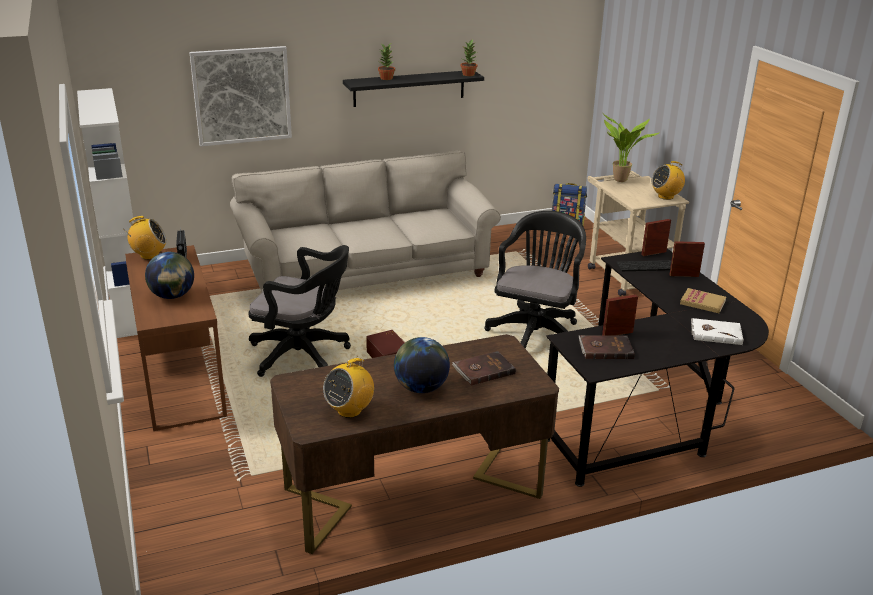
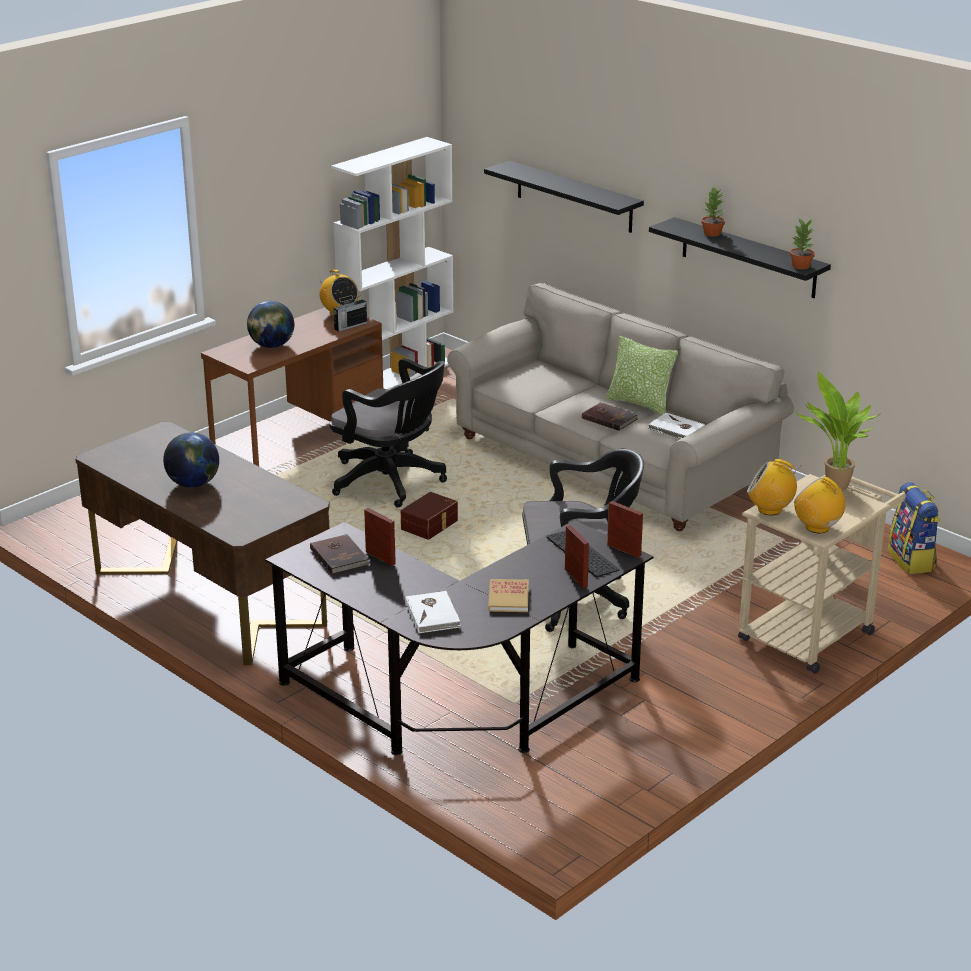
camera: 65 degrees right, 0 degrees up
picture [189,46,292,147] -> black shelf [484,161,644,233]
black office chair [248,245,351,377] -> black office chair turned 45 degrees counterclockwise [330,358,447,508]
radio [323,358,374,418] -> radio moved to [747,459,801,515]
brown book [452,351,516,385] -> brown book moved to [582,402,638,431]
none -> pillow [606,336,678,415]
none -> white book [648,413,705,439]

